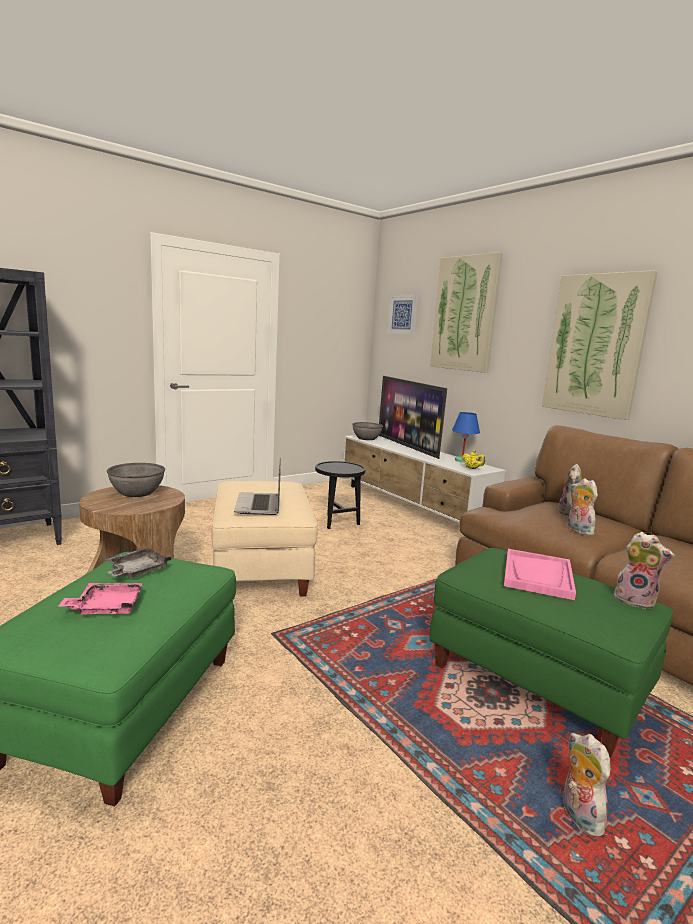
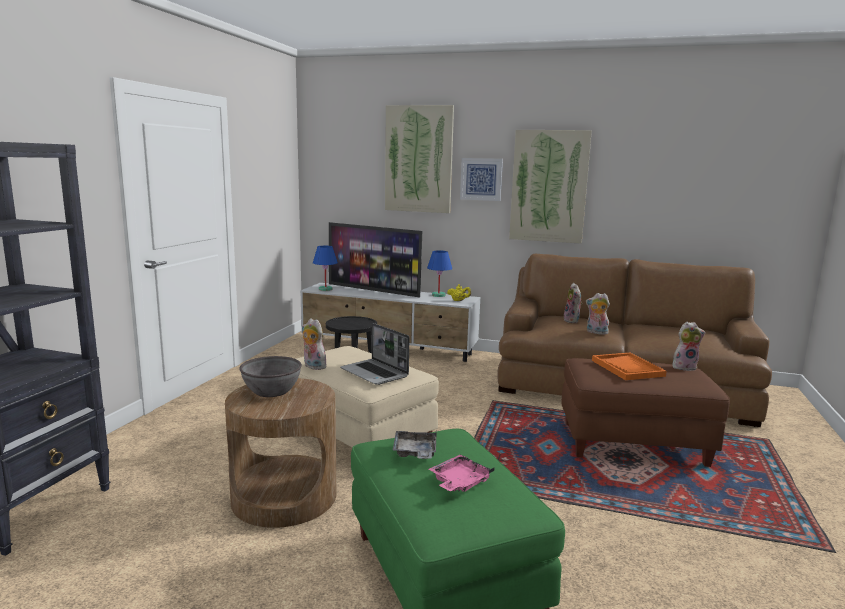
camera: 35 degrees left, 0 degrees up
grey bowl [352,422,383,440] -> blue table lamp [313,246,338,291]
picture [387,295,418,335] -> picture moved to [460,158,503,201]
green ottoman [429,548,673,758] -> brown ottoman [562,358,730,467]
pink tray [504,549,576,600] -> orange tray [592,353,667,380]
plush toy [563,733,610,836] -> plush toy moved to [302,318,326,370]

